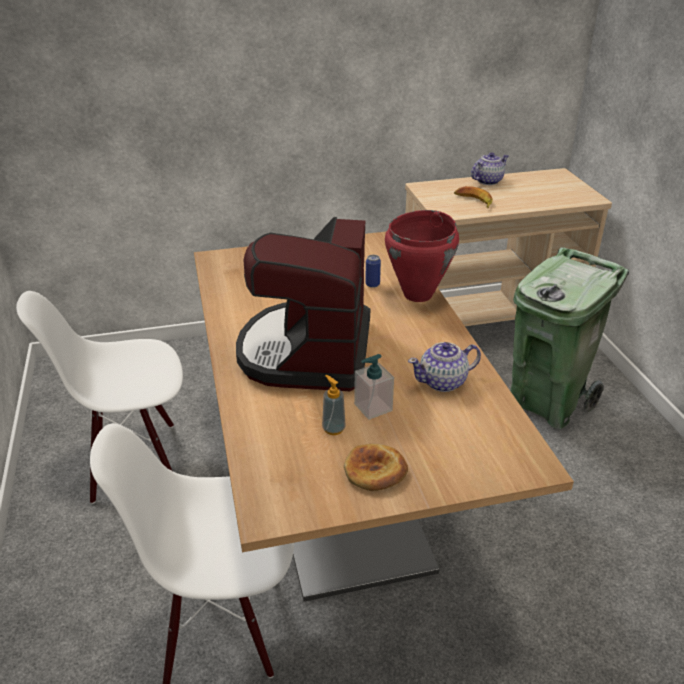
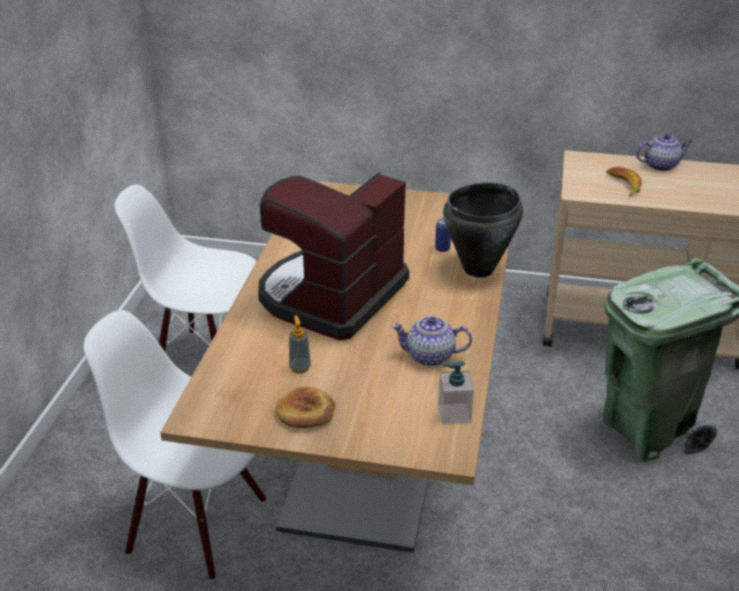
camera: 25 degrees right, 0 degrees up
soap dispenser [354,354,394,420] -> soap dispenser moved to [438,361,474,425]
red cooking pot [385,210,459,302] -> black cooking pot [443,183,523,278]

